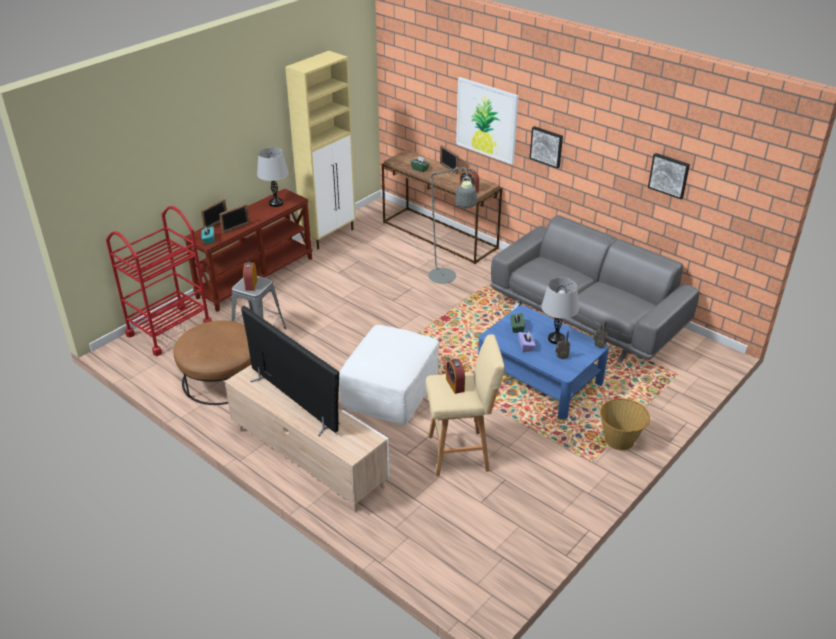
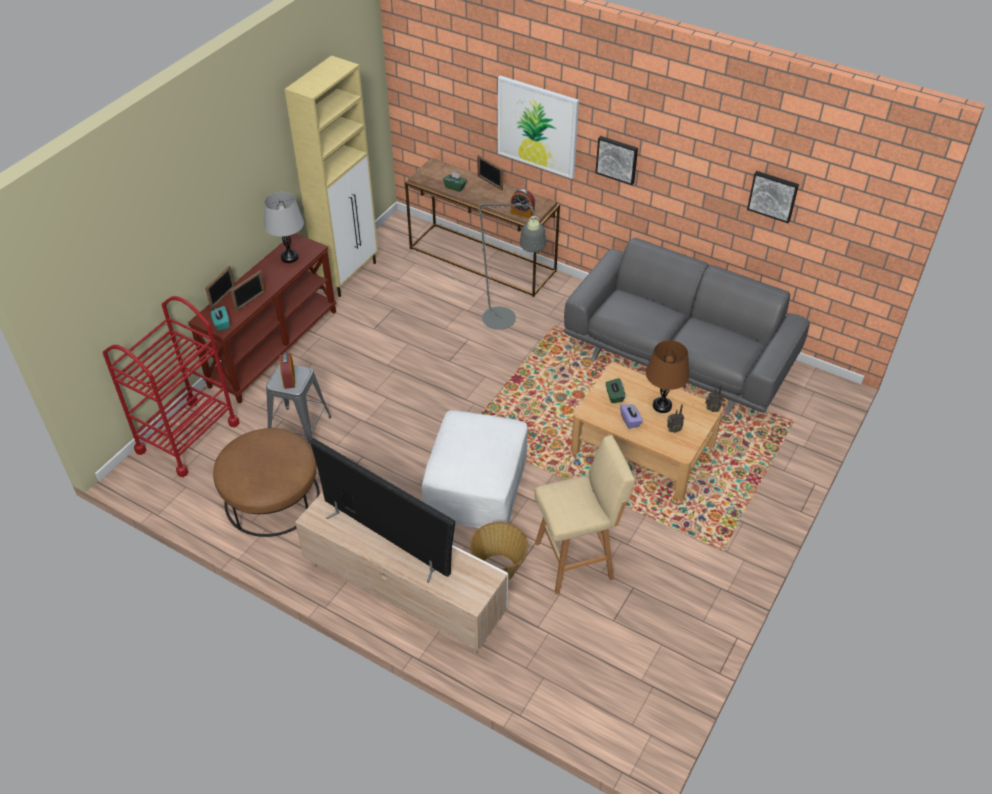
camera: 10 degrees left, 10 degrees up
alarm clock [446,359,465,394] -> none
blue coffee table [478,305,609,420] -> beige coffee table [571,363,723,500]
grey table lamp [541,278,579,344] -> brown table lamp [646,340,689,413]
basket [600,398,650,450] -> basket moved to [470,522,528,581]

